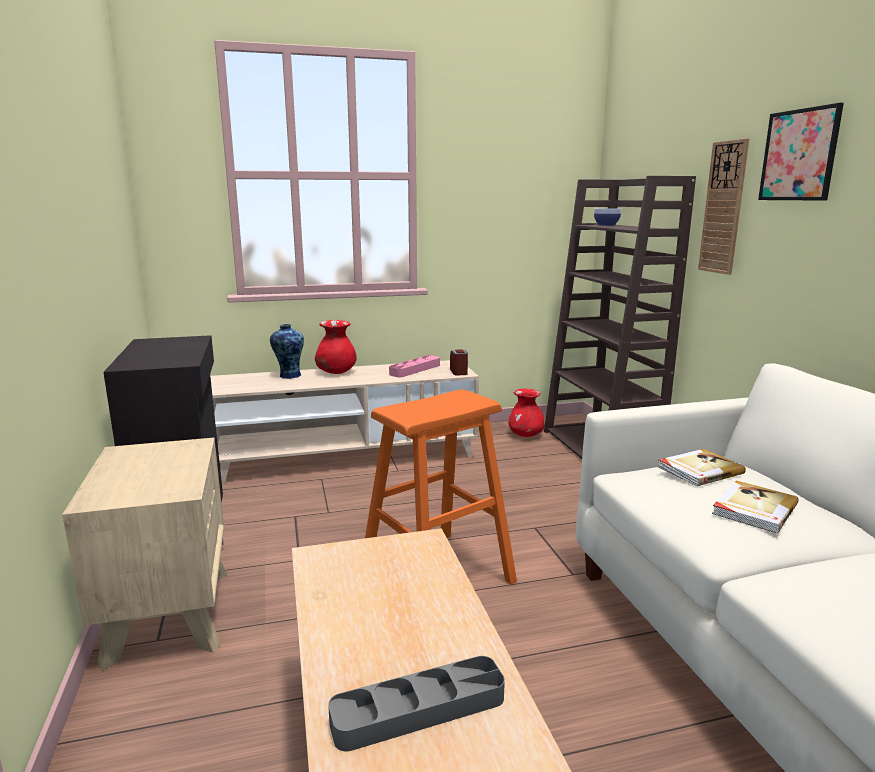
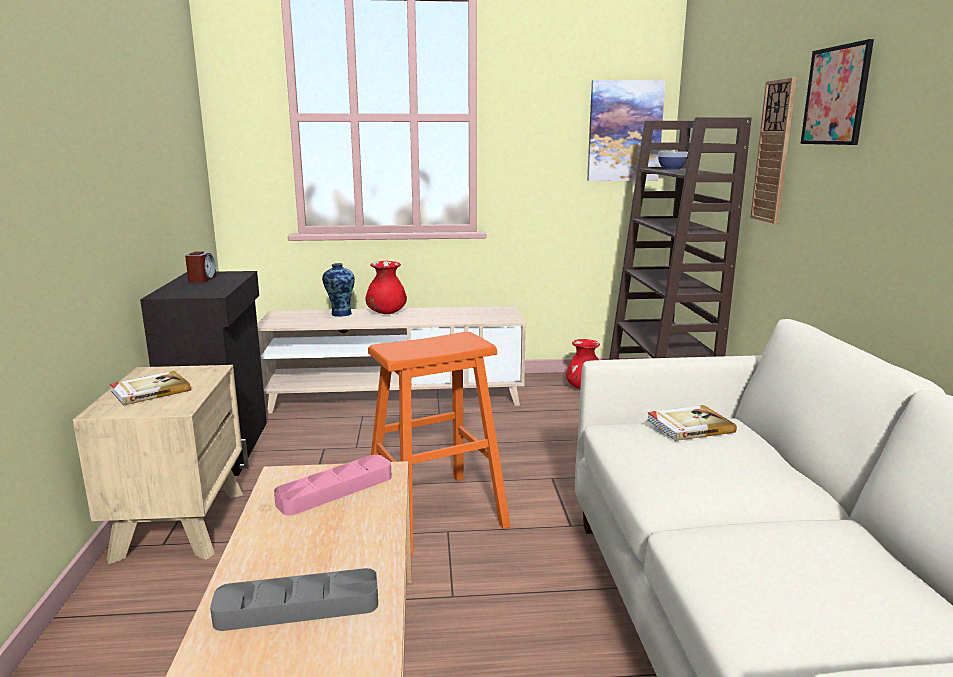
camera: 10 degrees right, 0 degrees up
pink tray [389,355,440,377] -> pink tray moved to [274,455,392,515]
alarm clock [450,349,468,376] -> alarm clock moved to [185,252,216,283]
book [712,480,799,533] -> book moved to [110,371,191,406]
none -> picture [587,80,666,181]

